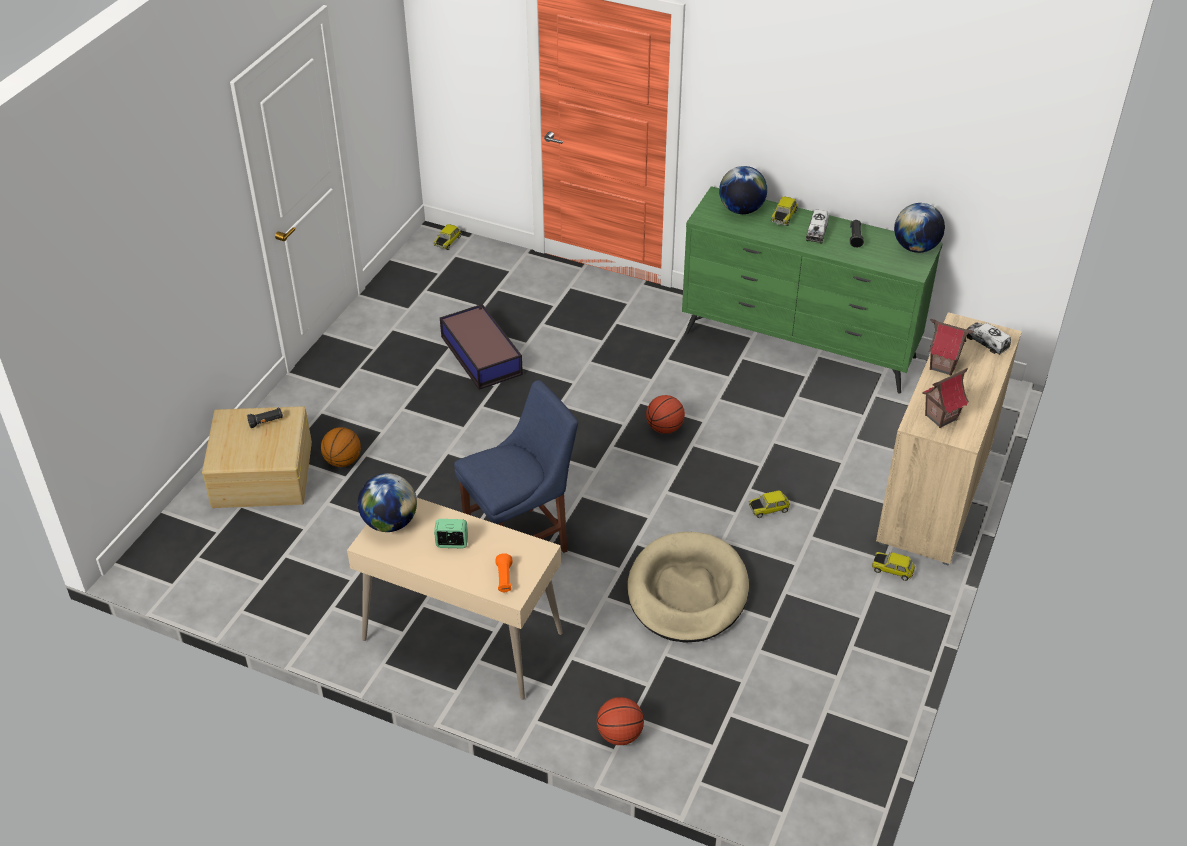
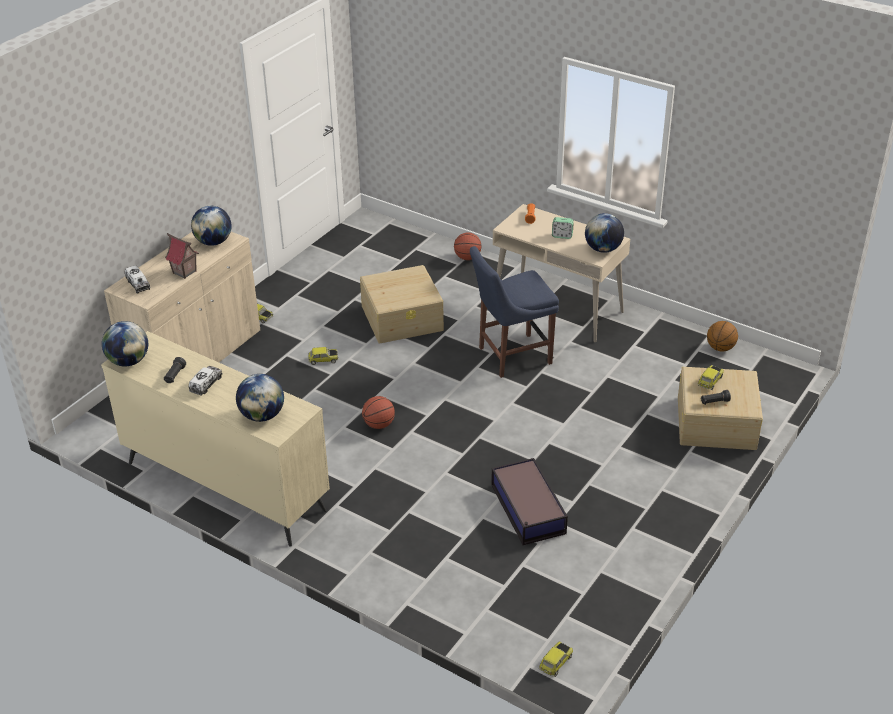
camera: 170 degrees left, 5 degrees down
basketball [321,427,361,467] -> basketball moved to [707,321,738,352]
beige dog bed [627,532,749,643] -> beige storage box [360,265,444,344]
green dresser [682,186,943,394] -> beige dresser [101,331,330,547]
toy car [771,197,798,226] -> toy car moved to [698,365,724,390]
toy house [922,368,969,428] -> globe [191,206,232,246]

